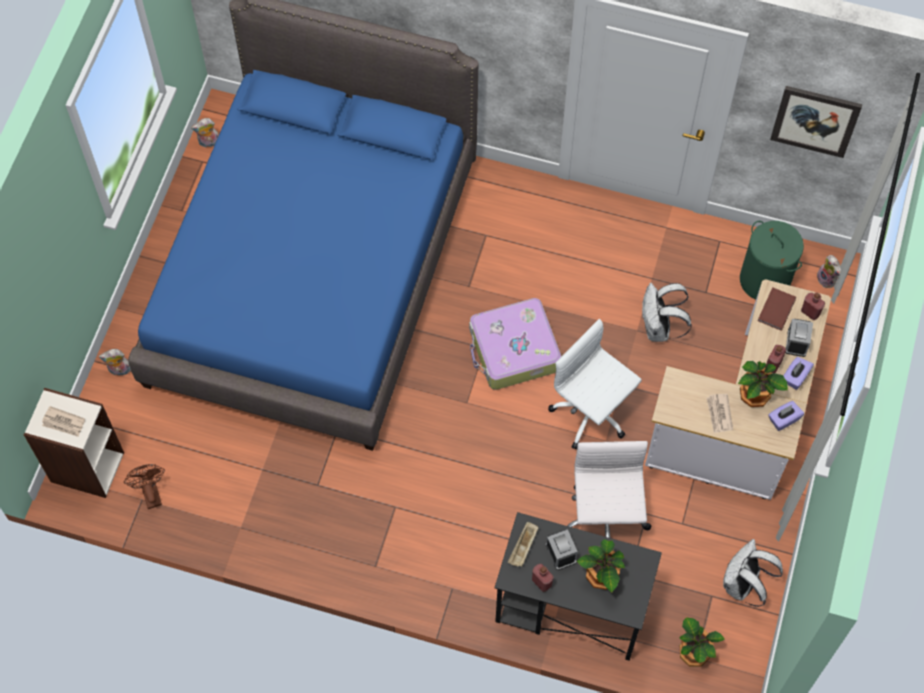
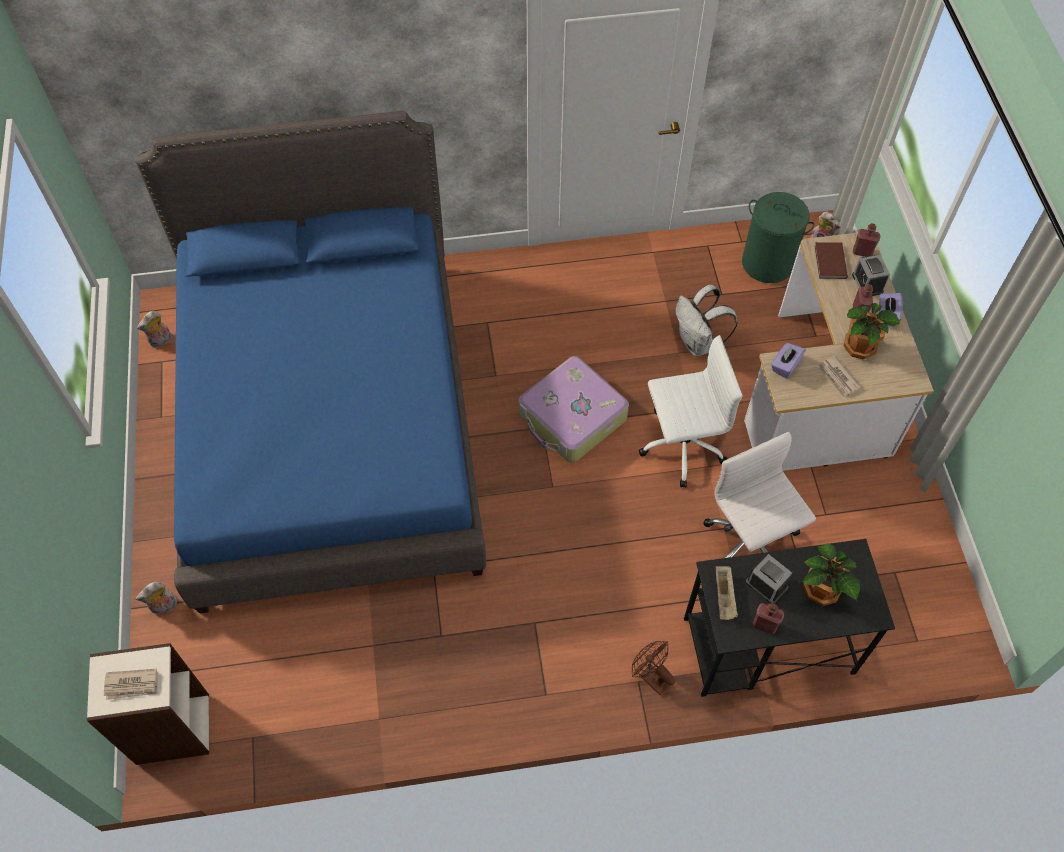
camera: 25 degrees left, 5 degrees down
brown fan [124,464,165,509] -> brown fan moved to [632,641,675,695]
white office chair [548,319,642,449] -> white office chair turned 150 degrees clockwise [639,335,743,488]
potted plant [680,617,725,667] -> none
white backpack [723,539,783,607] -> none
purple tissue box [768,401,804,431] -> purple tissue box moved to [771,343,806,378]
picture [770,86,862,158] -> none

